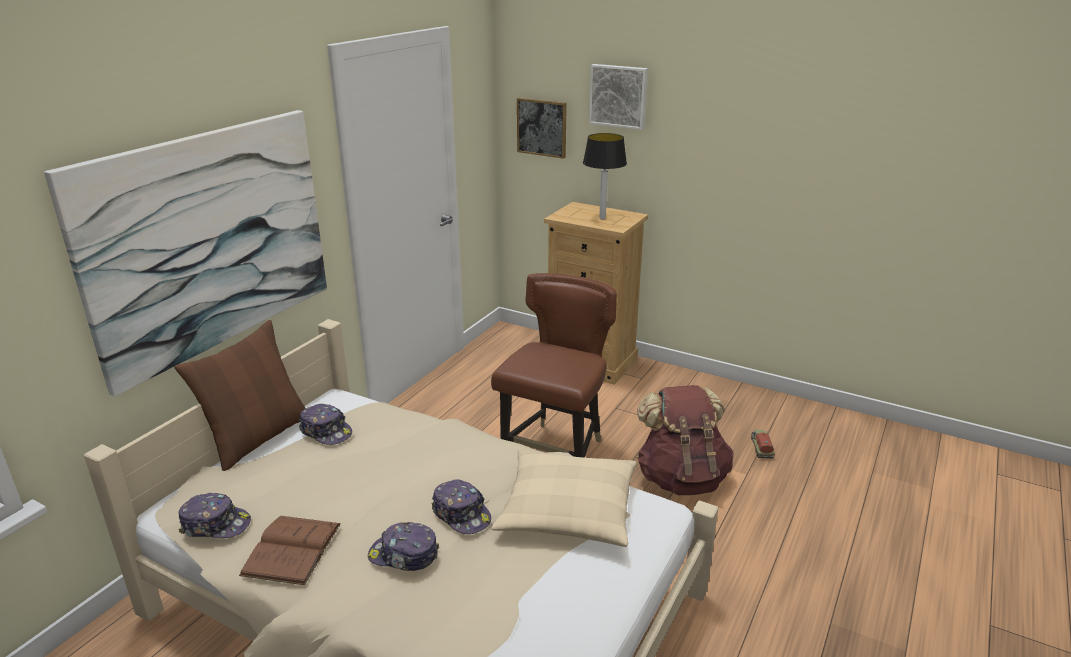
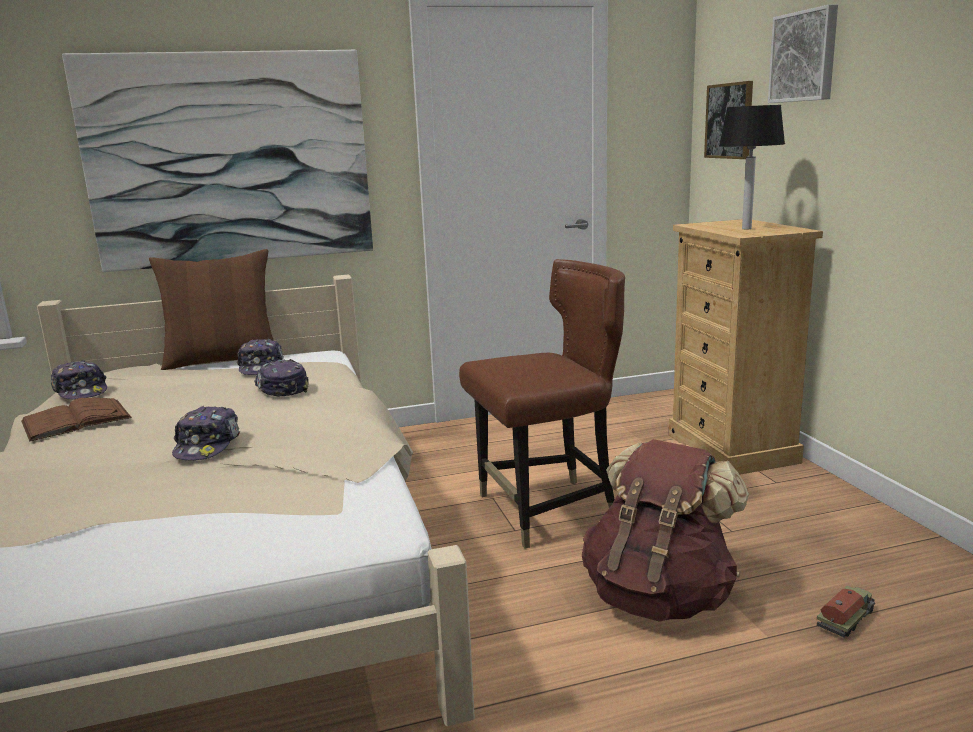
camera: 45 degrees right, 10 degrees down
cap [368,522,439,571] -> cap moved to [254,359,309,396]
beige pillow [492,449,637,547] -> none

